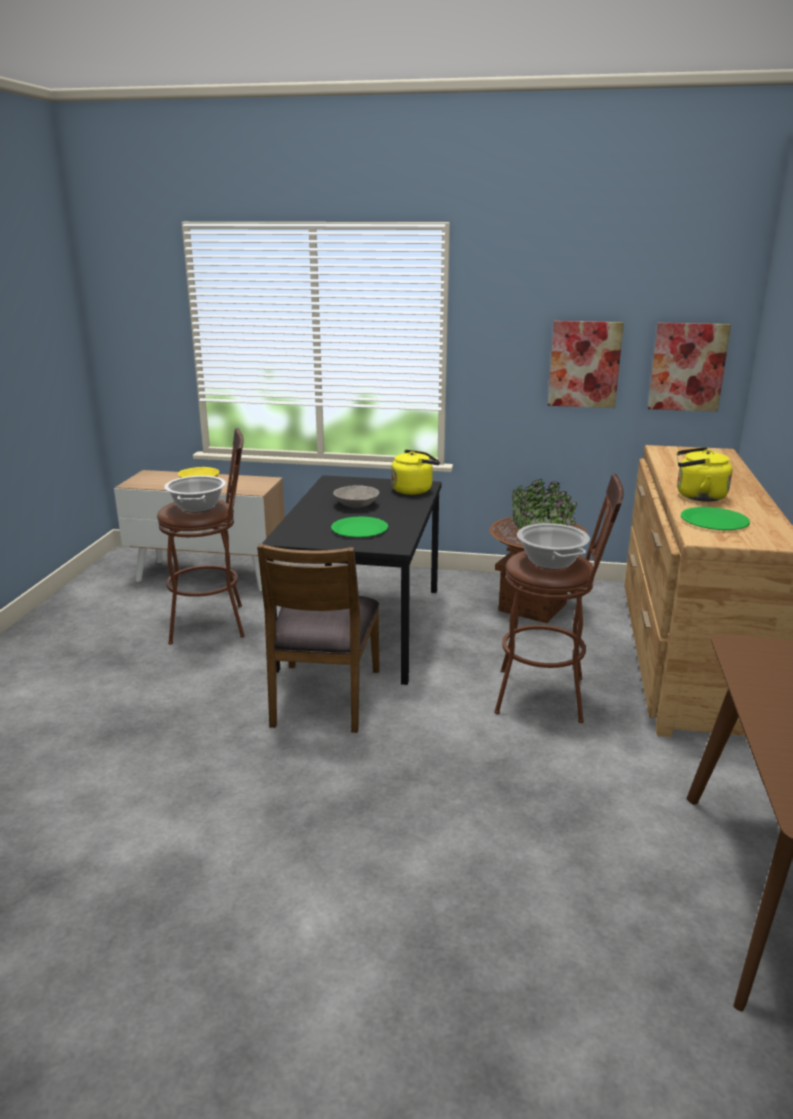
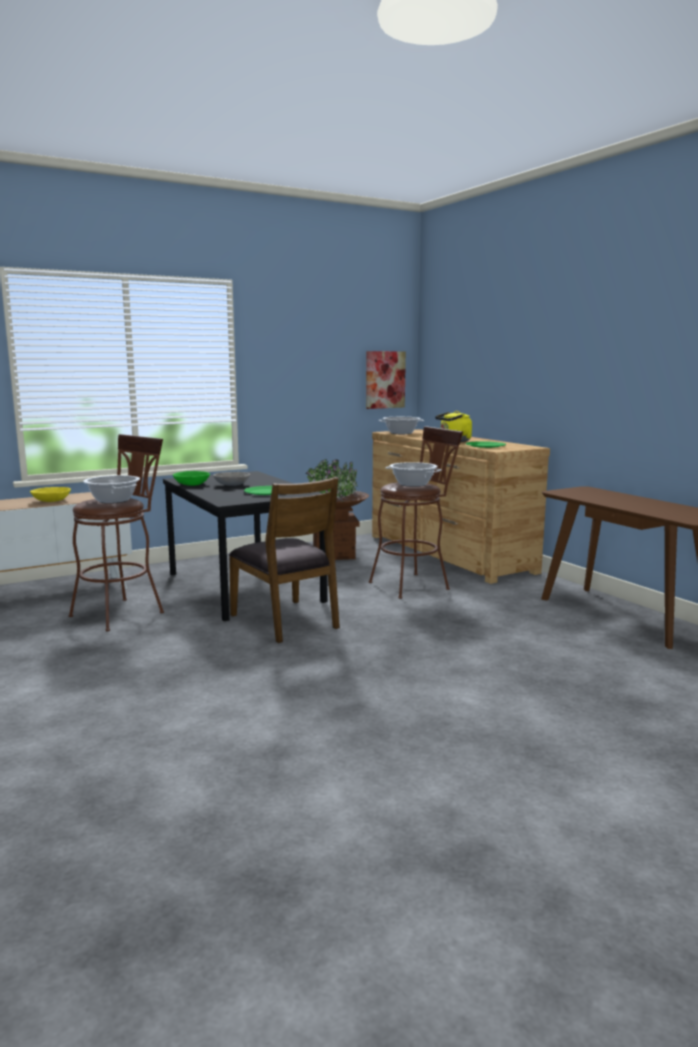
camera: 40 degrees left, 10 degrees down
yellow kettle [391,449,440,495] -> none
picture [548,321,624,408] -> none
none -> green bowl [173,471,210,486]
none -> cooking pot [379,417,424,434]

